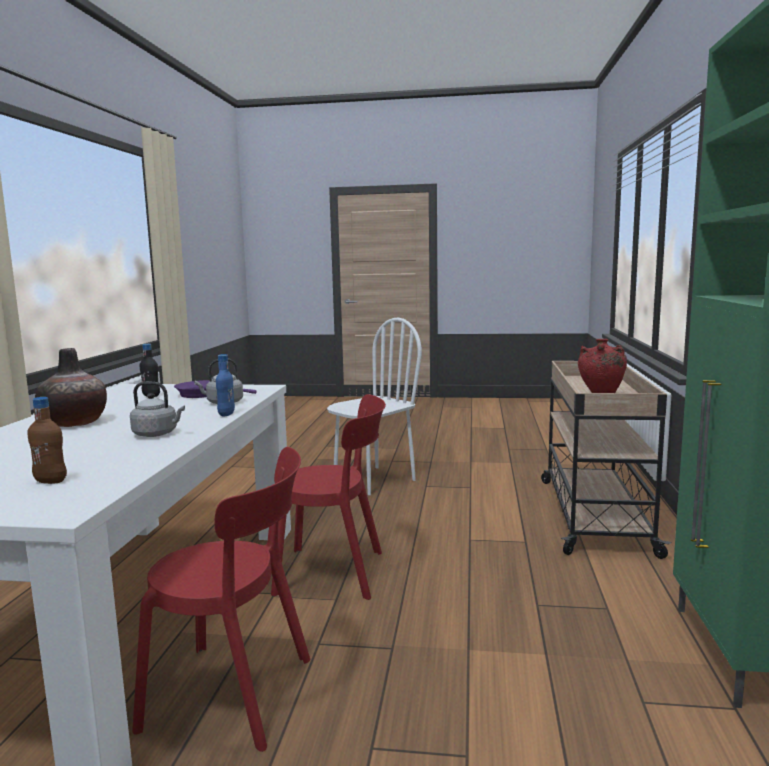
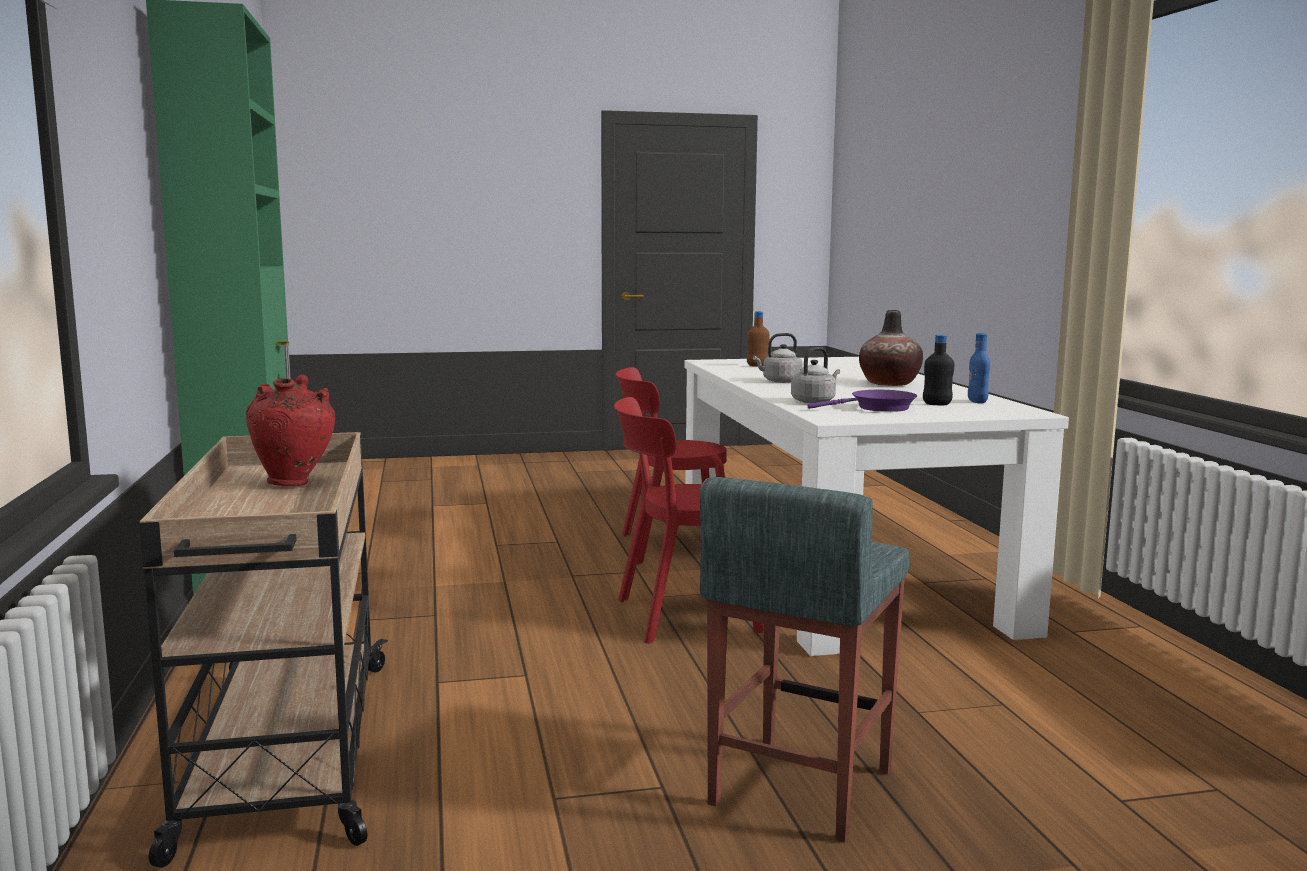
camera: 160 degrees right, 0 degrees up
blue bottle [216,354,235,417] -> blue bottle moved to [968,333,990,404]
white chair [327,318,422,495] -> grey stool [700,477,909,843]

